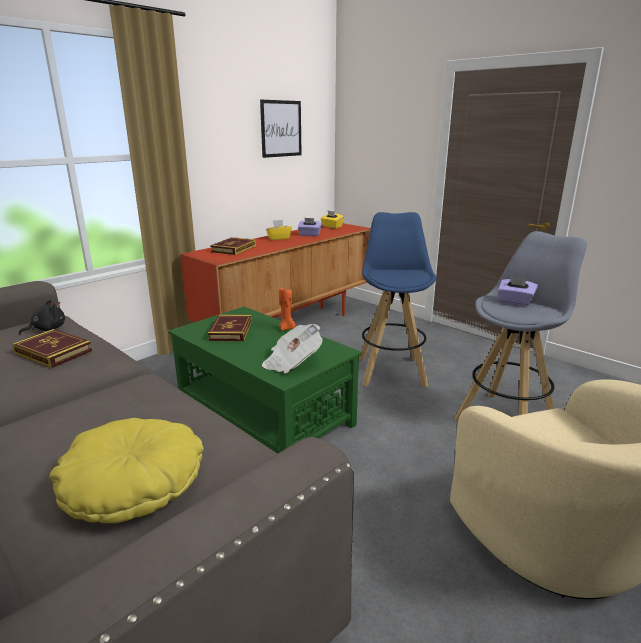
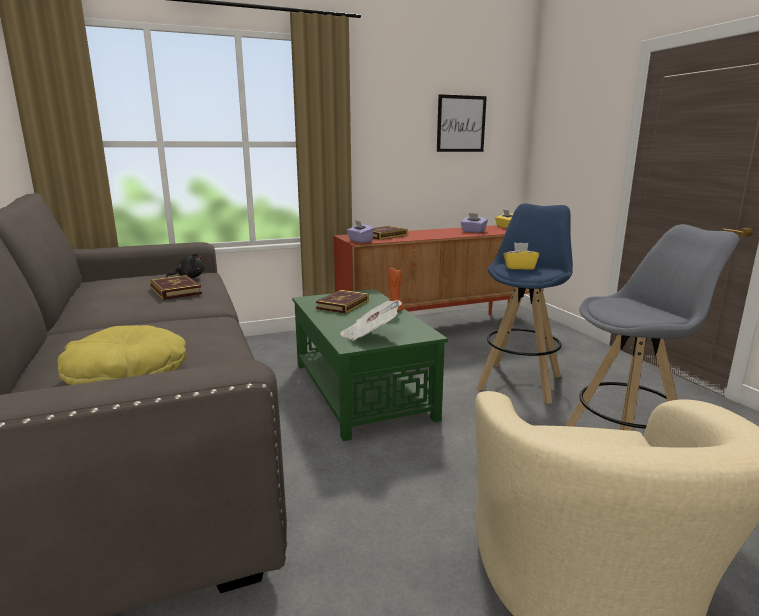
camera: 25 degrees right, 5 degrees down
yellow tissue box [266,220,292,240] -> yellow tissue box moved to [503,243,539,270]
purple tissue box [498,276,538,306] -> purple tissue box moved to [347,220,374,243]

